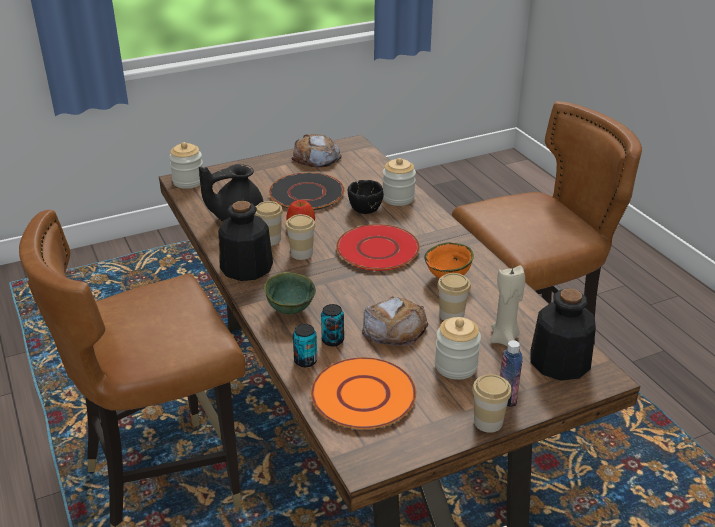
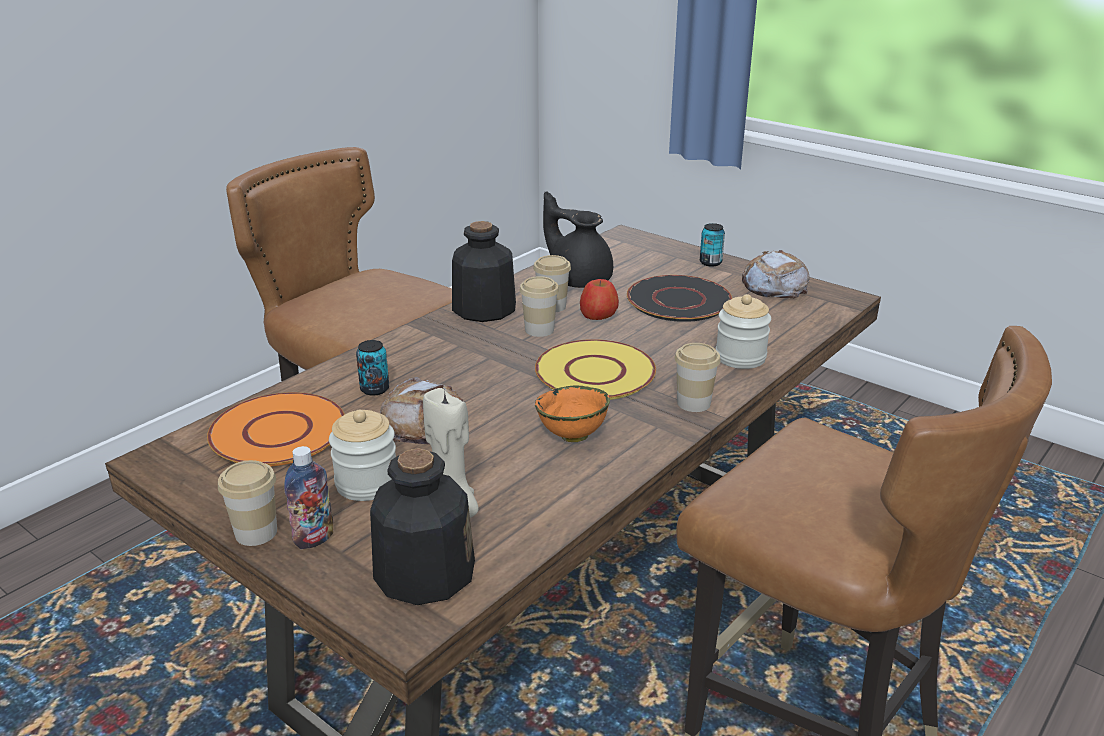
camera: 65 degrees right, 5 degrees down
jar [169,142,203,189] -> none
green bowl [264,272,316,315] -> none
can [293,324,317,367] -> can moved to [700,223,725,267]
red plate [336,224,420,271] -> yellow plate [535,339,656,400]
black bowl [348,180,384,214] -> none
cup [437,273,471,321] -> cup moved to [675,343,721,412]

